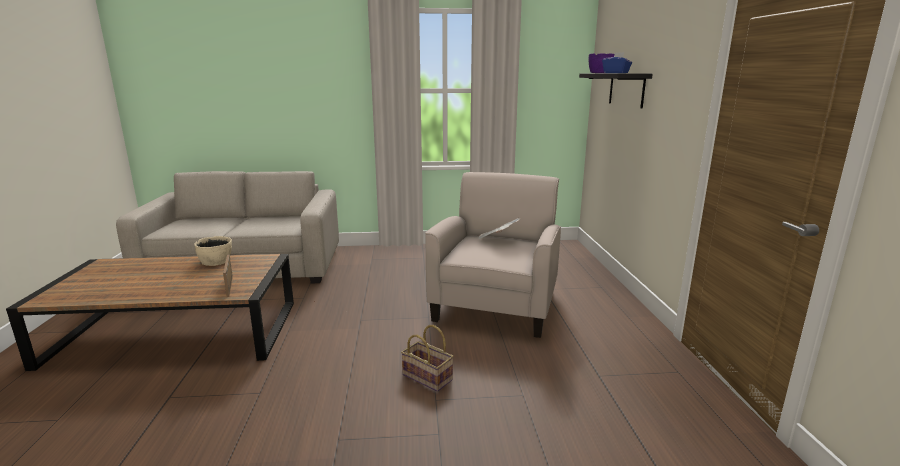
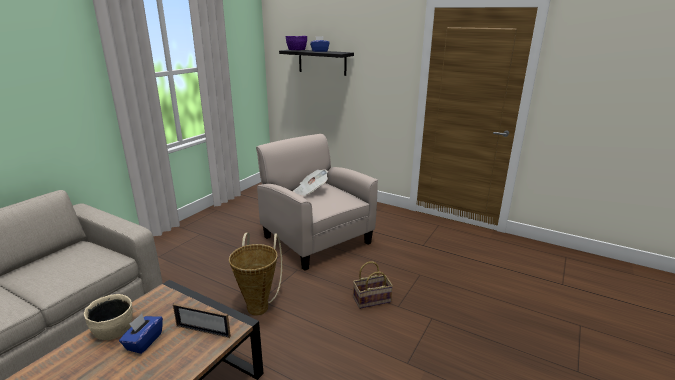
camera: 55 degrees left, 5 degrees up
none -> blue tissue box [119,313,163,354]
none -> basket [229,232,282,316]

